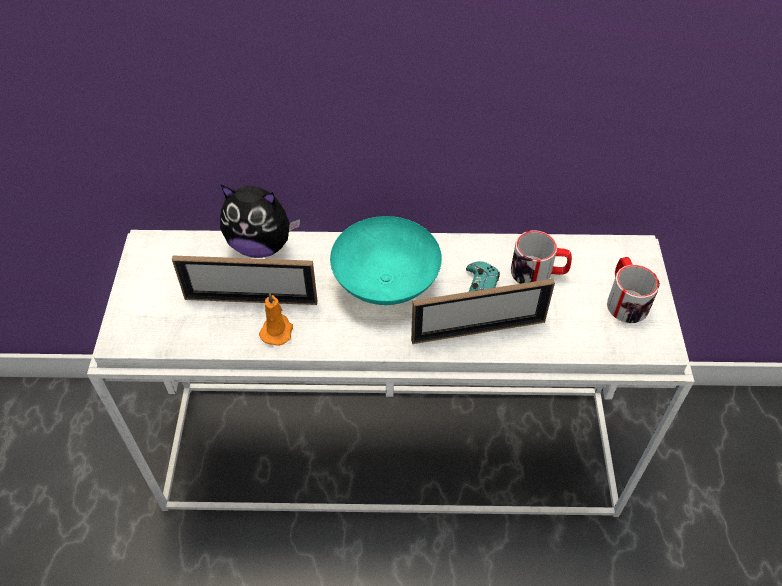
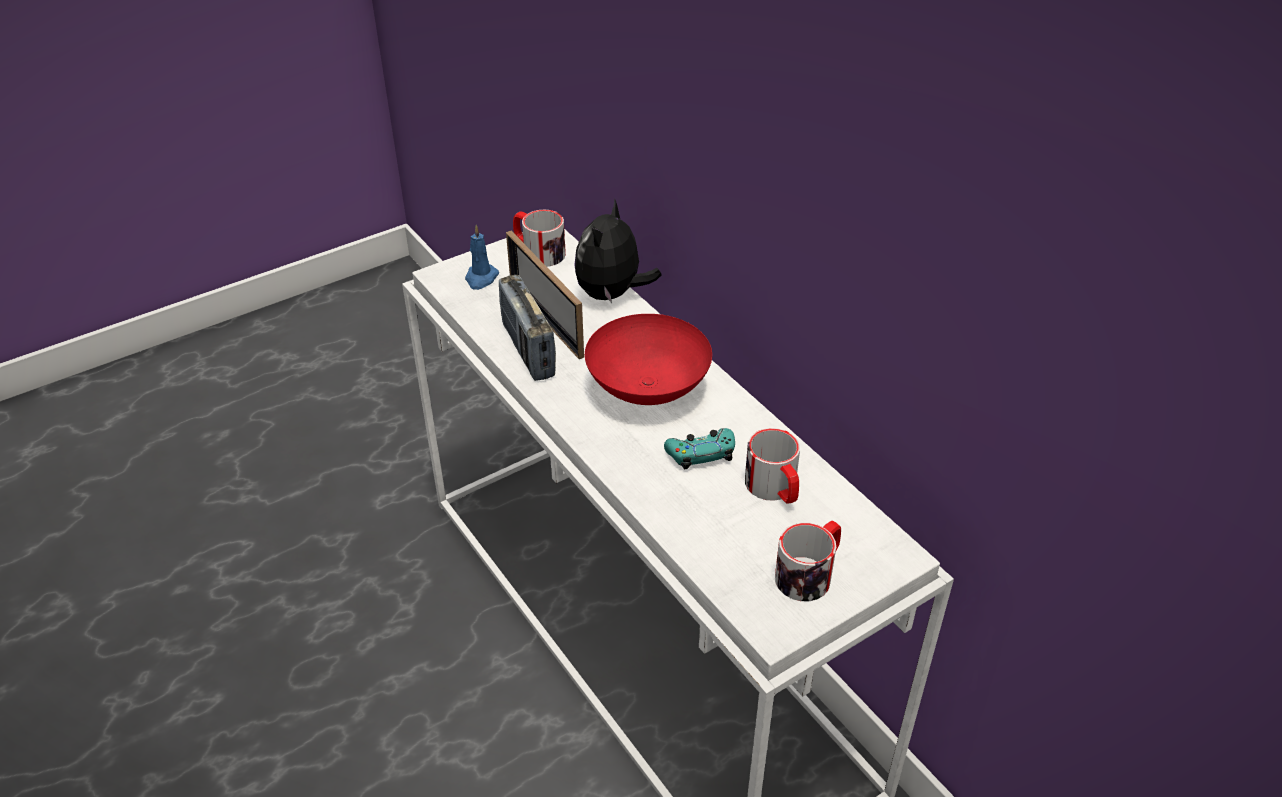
camera: 55 degrees right, 10 degrees down
plush toy [220,184,300,258] -> plush toy turned 45 degrees clockwise [574,198,661,303]
orange candle [259,293,293,346] -> radio [499,275,556,381]
turquoise bowl [330,216,442,305] -> red bowl [585,314,712,405]
picture frame [411,279,555,344] -> none
none -> blue candle [465,225,499,290]
none -> mug [513,209,566,267]

